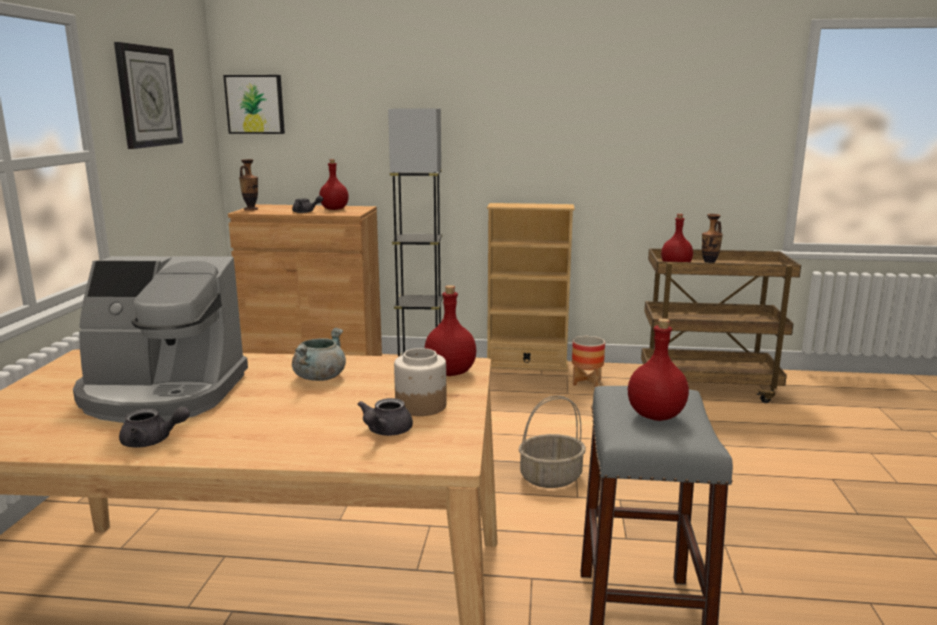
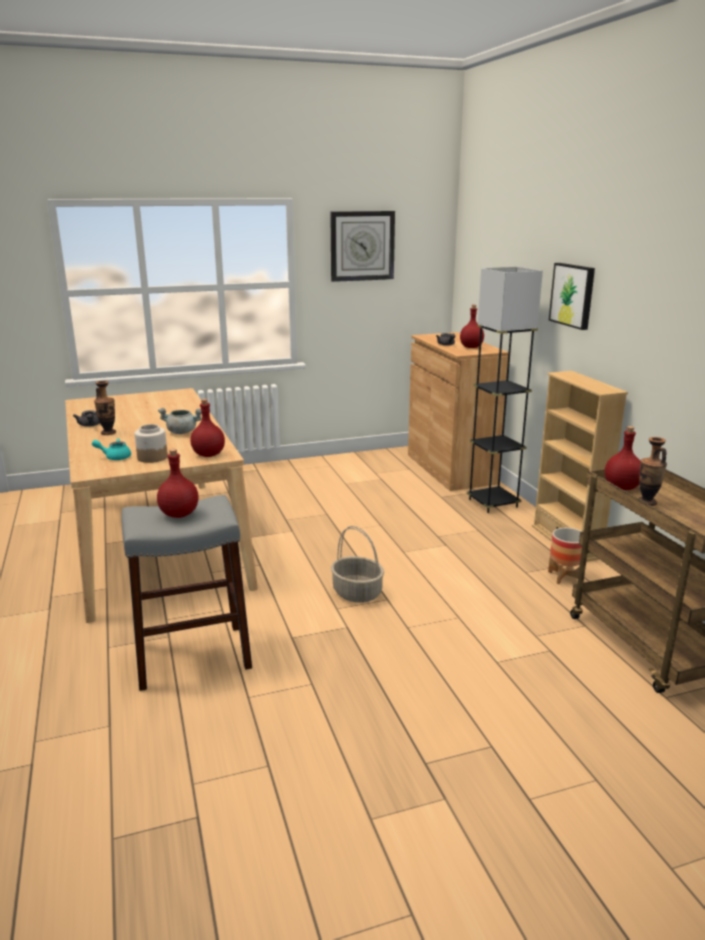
camera: 65 degrees right, 5 degrees up
coffee machine [73,256,248,423] -> none
picture [223,75,285,134] -> picture moved to [549,263,595,330]
vase [239,159,258,211] -> vase moved to [94,381,116,435]
grey teapot [357,398,413,436] -> turquoise teapot [92,438,131,460]

